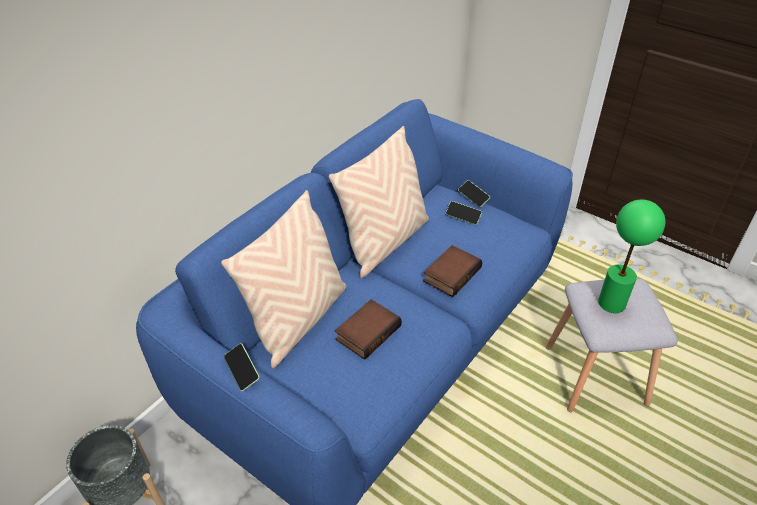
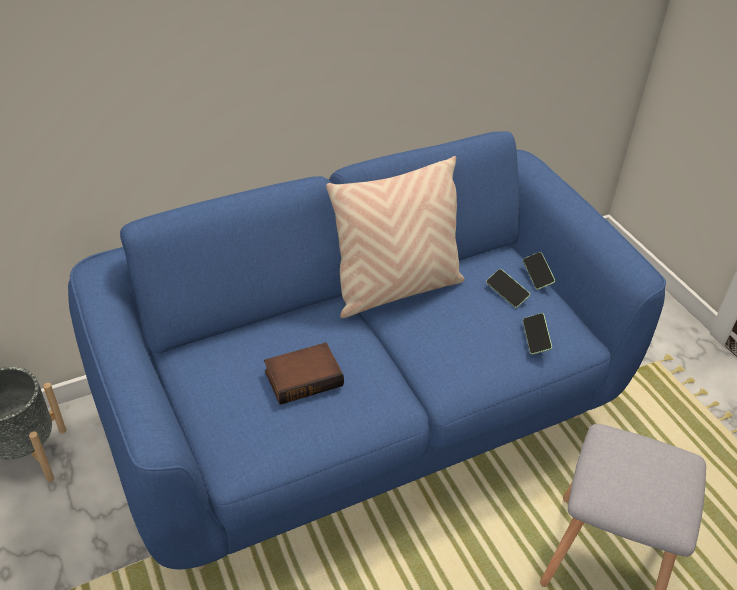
camera: 25 degrees right, 0 degrees up
beige pillow [221,190,346,368] -> none
phone [224,343,260,391] -> phone moved to [523,313,552,355]
book [423,245,482,297] -> none
green table lamp [598,200,665,313] -> none

